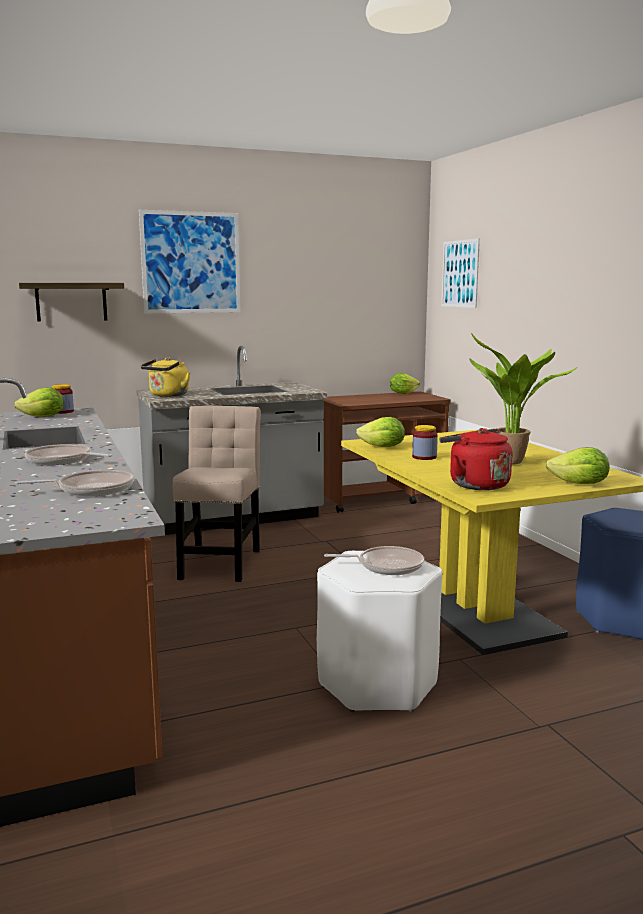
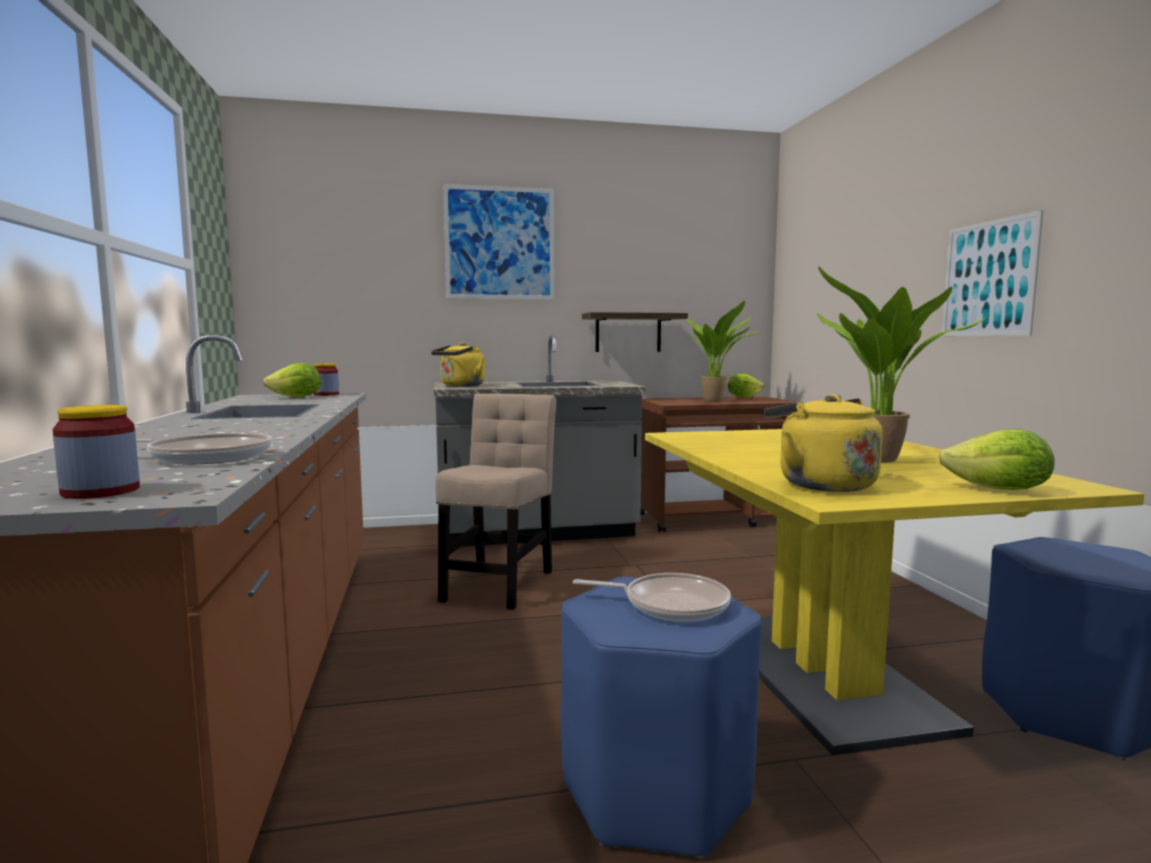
camera: 10 degrees right, 5 degrees down
shelf [19,283,124,322] -> shelf moved to [582,312,688,352]
frying pan [25,444,112,465] -> none
white stool [317,551,442,712] -> blue stool [561,577,762,859]
lettuce [356,417,405,447] -> none
jar [412,425,438,460] -> jar moved to [53,405,140,499]
red kettle [440,428,512,490] -> yellow kettle [764,394,883,492]
picture [441,238,480,308] -> picture moved to [942,210,1043,336]
none -> potted plant [687,301,759,402]

